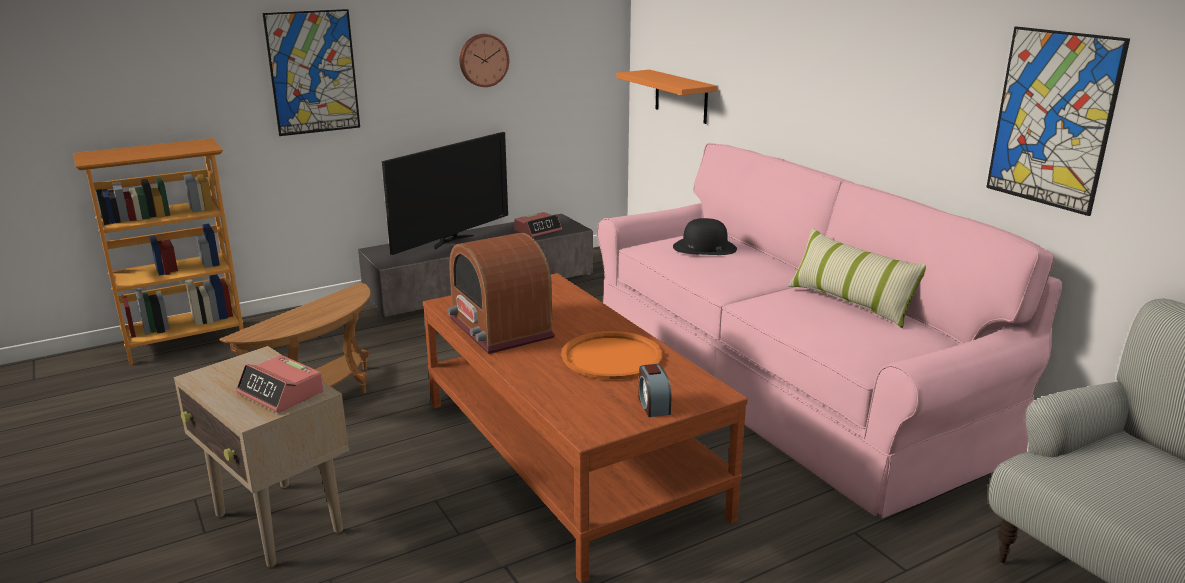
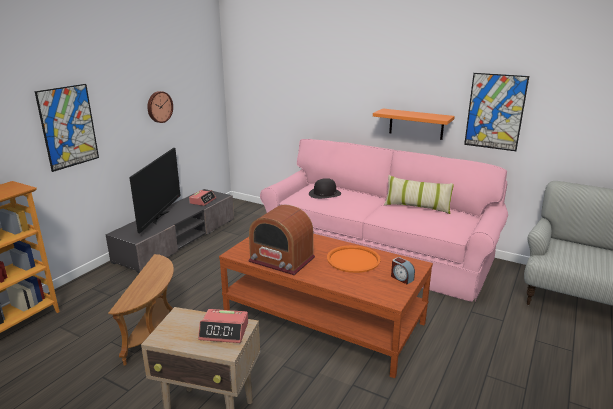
camera: 30 degrees left, 0 degrees up
orange shelf [616,70,718,124] -> orange shelf moved to [373,109,455,140]

